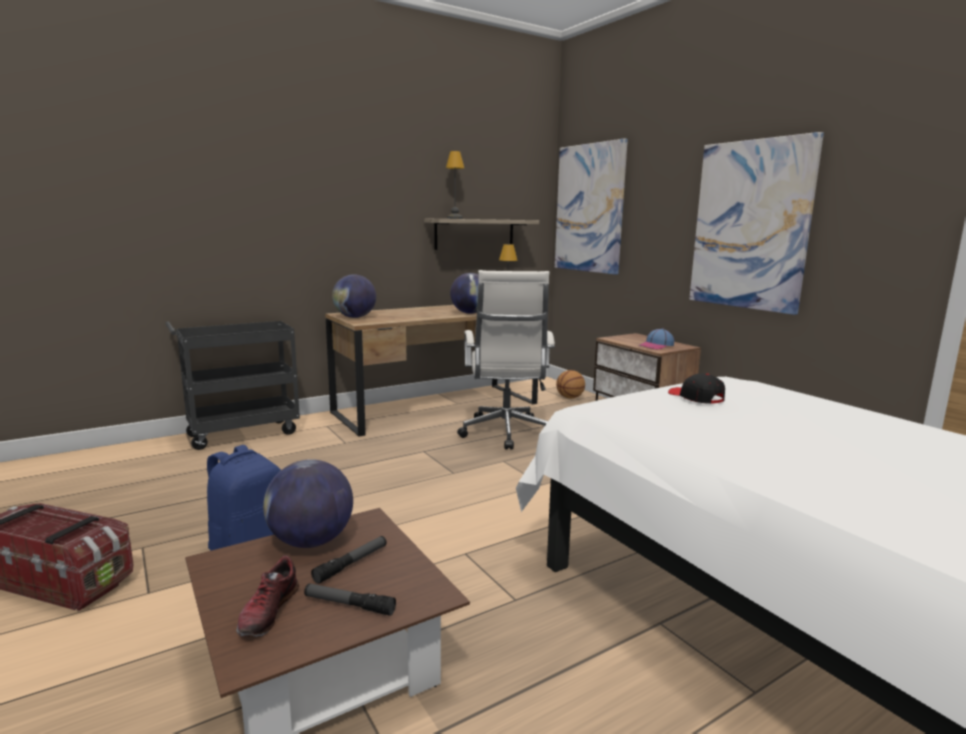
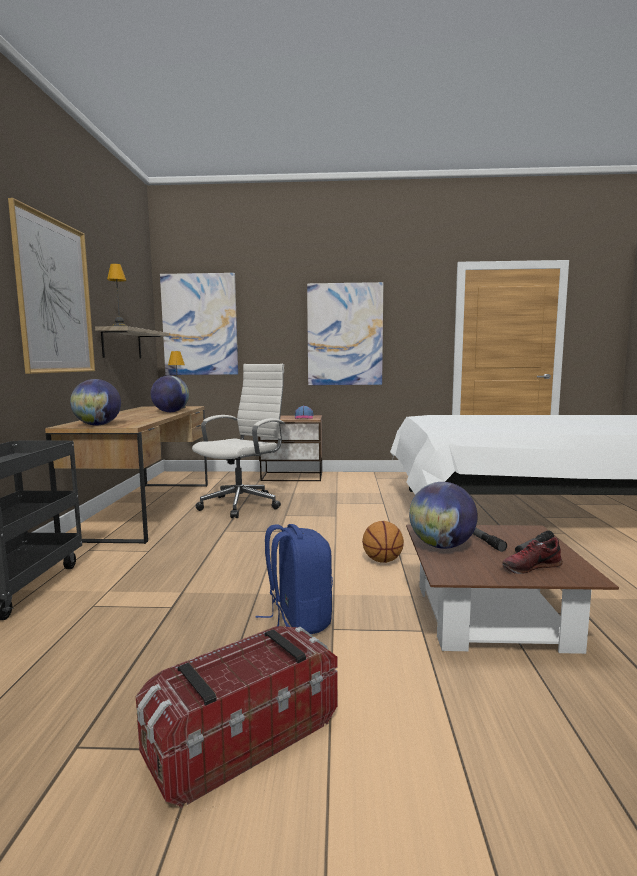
camera: 55 degrees left, 5 degrees down
shoe [237,555,299,637] -> shoe turned 120 degrees clockwise [502,537,563,574]
white office chair [457,270,555,450] -> white office chair turned 90 degrees counterclockwise [192,364,285,518]
basketball [556,370,585,399] -> basketball moved to [362,521,404,563]
black cap [668,374,725,404] -> none
none -> picture [8,198,95,374]

